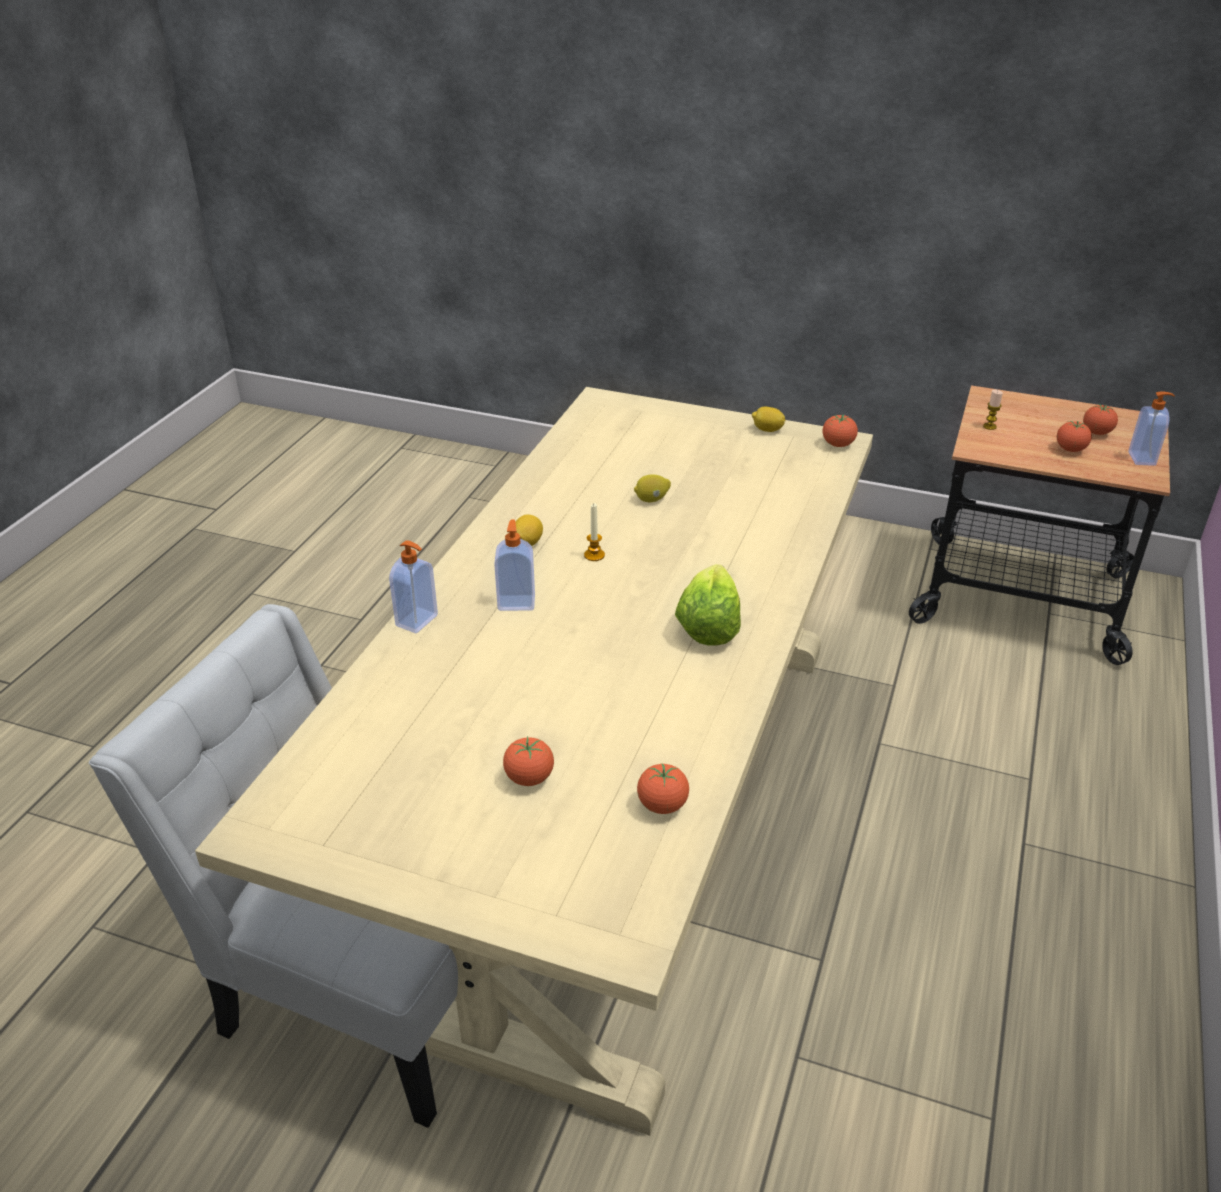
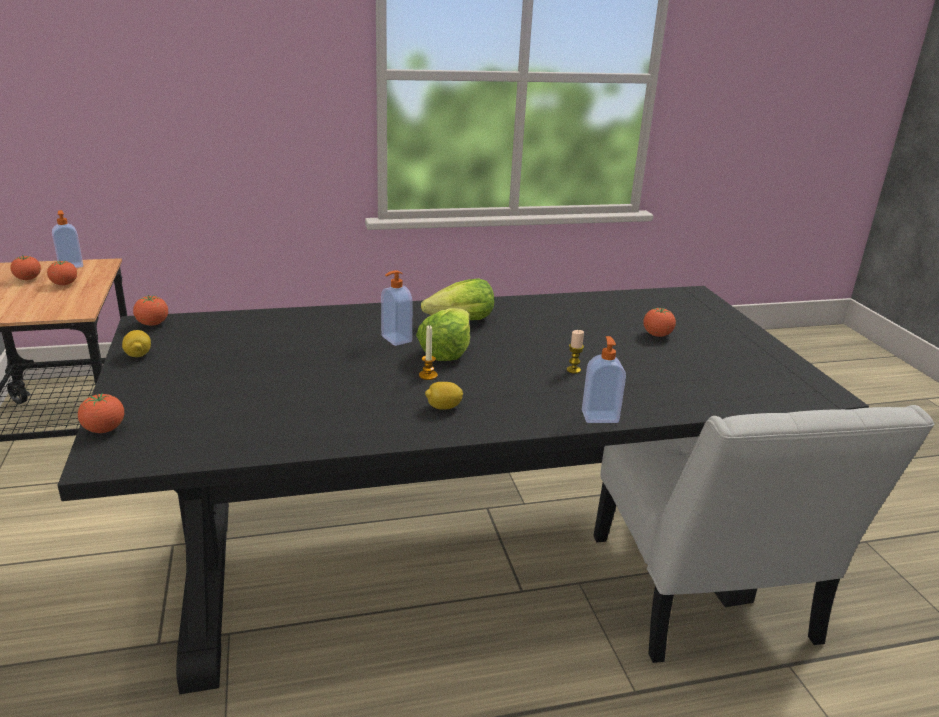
camera: 125 degrees left, 10 degrees down
beige dining table [195,387,873,1136] -> black dining table [58,286,869,694]
soap dispenser [494,519,535,611] -> soap dispenser moved to [381,270,413,346]
lemon [634,474,671,502] -> none
tomato [637,764,689,814] -> tomato moved to [78,393,124,433]
candle [983,390,1003,430] -> candle moved to [567,330,584,374]
none -> lettuce [416,308,470,361]

